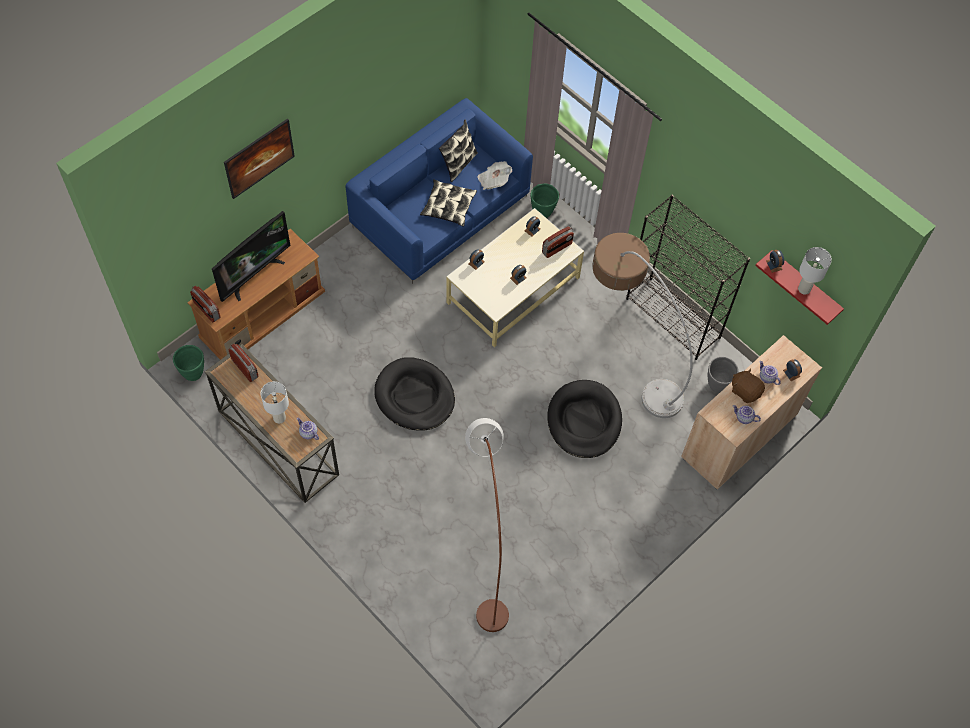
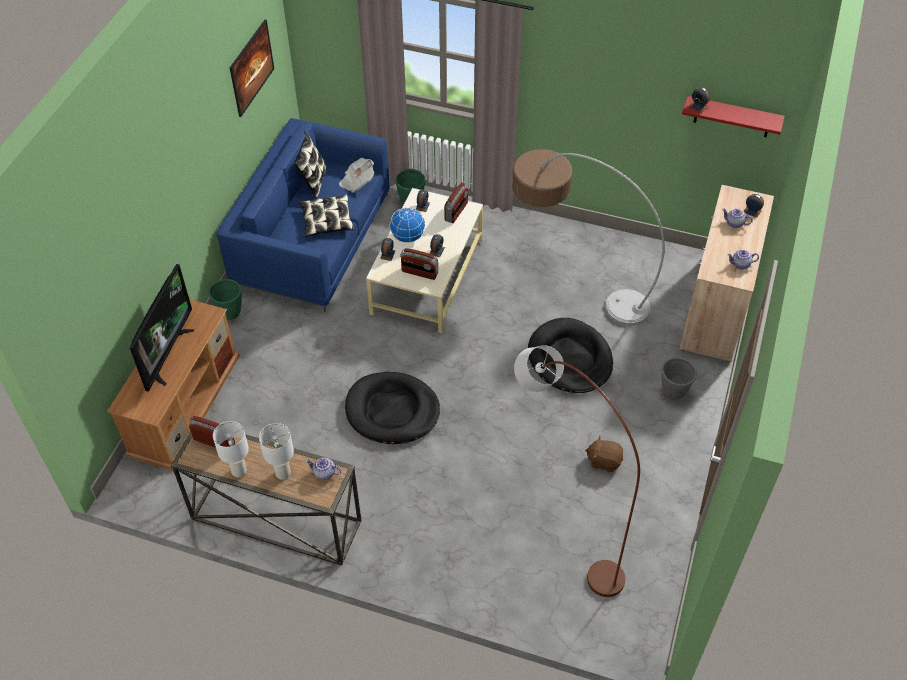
camera: 25 degrees left, 10 degrees down
green planter [173,345,204,381] -> green planter moved to [209,279,242,320]
radio [190,286,221,323] -> radio moved to [400,248,439,280]
picture [224,119,295,199] -> picture moved to [230,20,274,117]
black bookcase [626,195,750,360] -> none
grey planter [708,357,739,392] -> grey planter moved to [661,357,697,400]
brown plush toy [732,368,765,403] -> brown plush toy moved to [585,436,623,472]
white table lamp [798,247,832,295] -> white table lamp moved to [213,421,249,478]
none -> globe [390,207,425,243]

